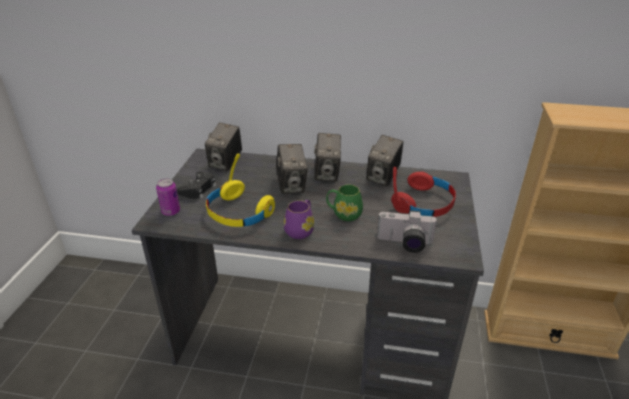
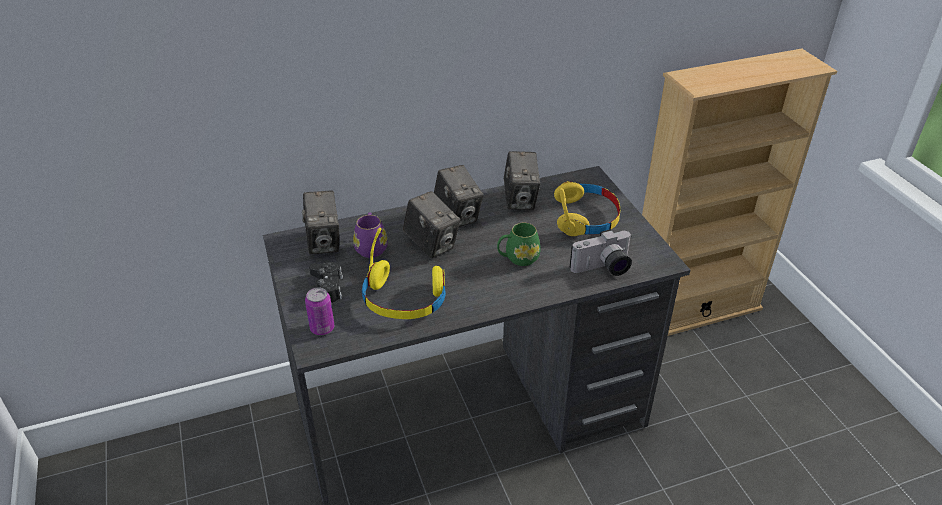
camera: 30 degrees left, 5 degrees up
purple mug [284,200,314,239] -> purple mug moved to [353,213,388,258]
red headphones [391,167,456,217] -> yellow headphones [554,181,620,236]

